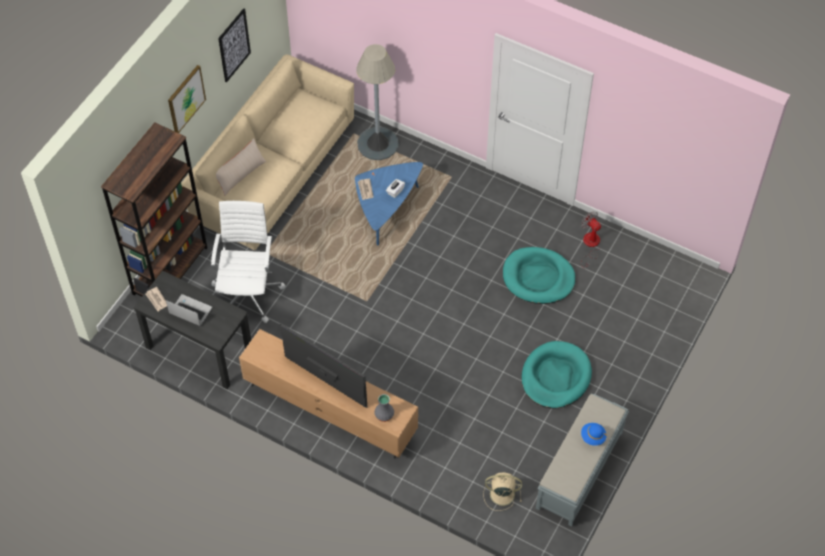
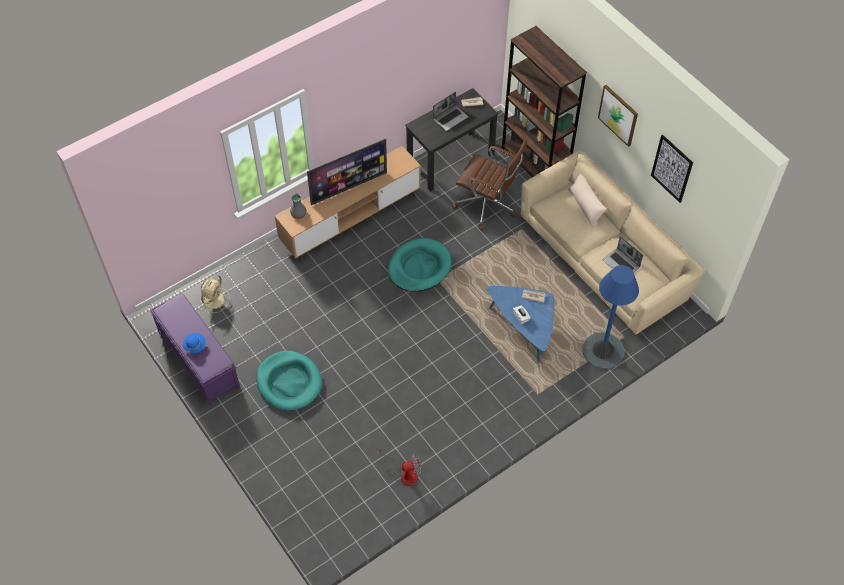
camera: 115 degrees right, 0 degrees up
white office chair [211,201,286,323] -> brown office chair [452,139,527,230]
grey floor lamp [356,44,399,160] -> blue floor lamp [583,265,639,369]
turquoise dog bed [503,247,576,304] -> turquoise dog bed moved to [388,238,452,292]
grey bench [536,393,629,527] -> purple bench [150,294,240,406]
none -> laptop [602,236,643,272]

